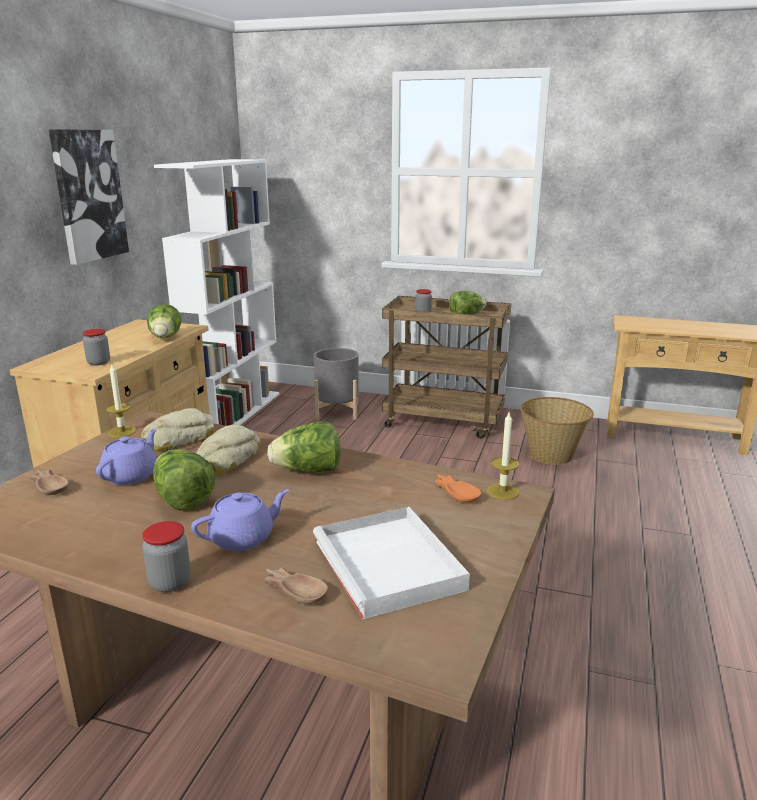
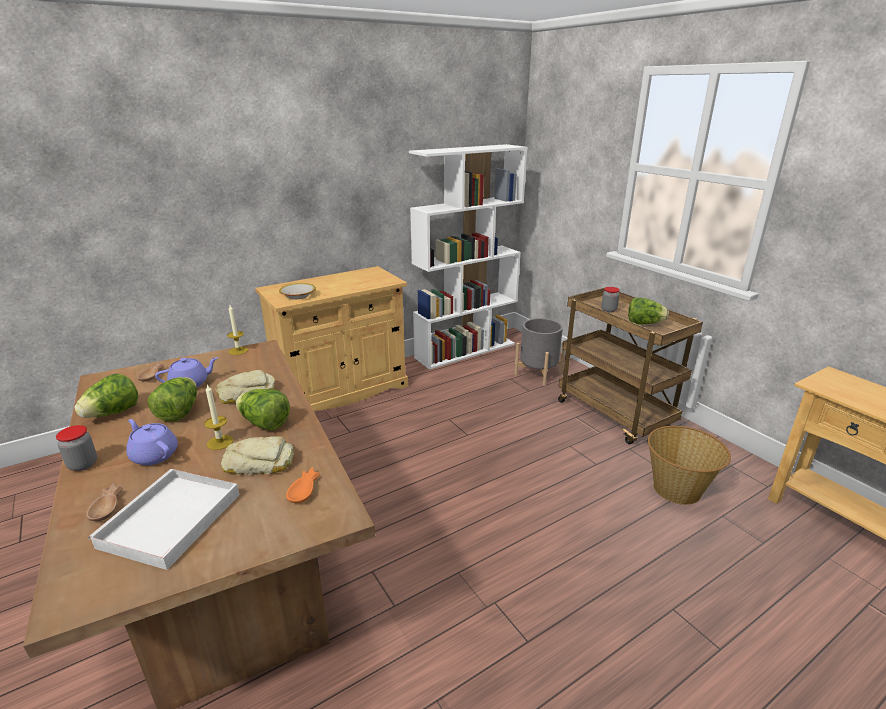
camera: 40 degrees right, 5 degrees up
picture [49,129,129,265] -> none
jar [83,329,110,366] -> bowl [279,283,316,299]
bread [141,408,214,451] -> bread moved to [221,436,294,474]
lettuce [147,304,182,338] -> lettuce moved to [75,374,138,418]
purple teapot [191,489,289,551] -> purple teapot turned 150 degrees counterclockwise [126,419,178,465]
candle [487,412,520,500] -> candle moved to [204,384,233,450]

